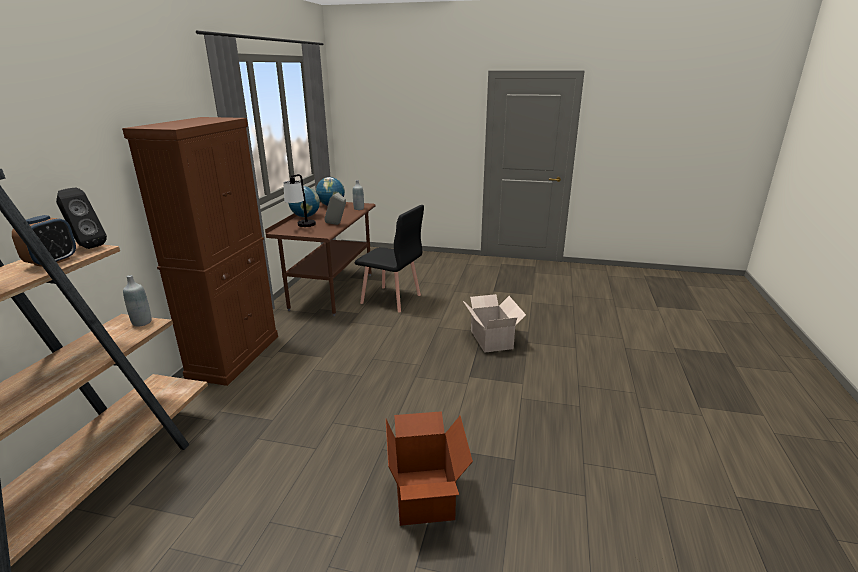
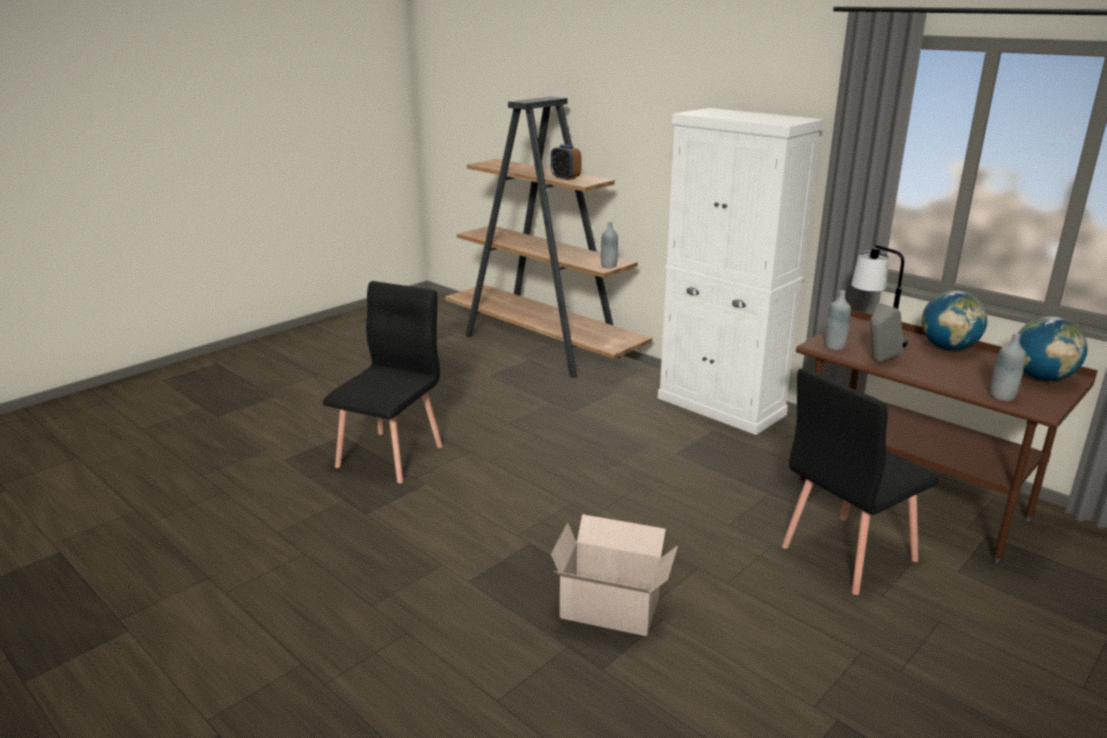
camera: 120 degrees right, 0 degrees up
black speaker [56,188,107,249] -> none
brown cabinet [122,117,278,386] -> white cabinet [658,108,824,435]
cardboard box [386,411,473,526] -> black chair [323,281,443,483]
none -> grey bottle [825,290,851,350]

